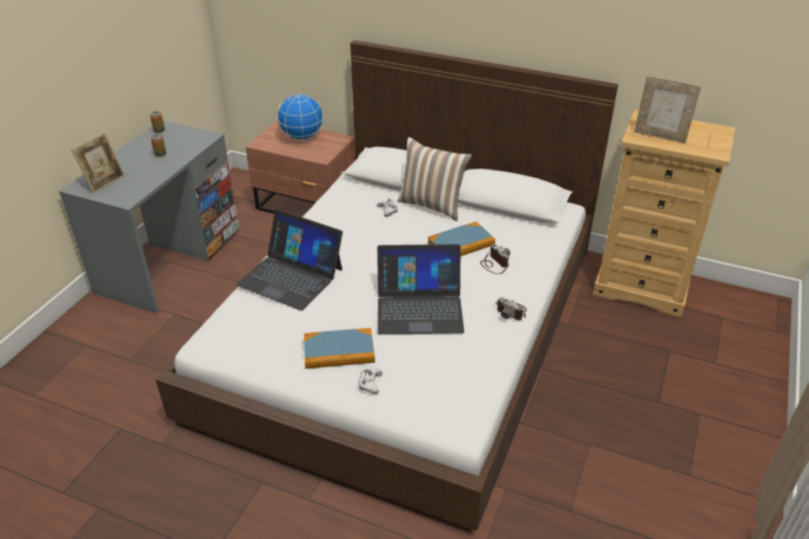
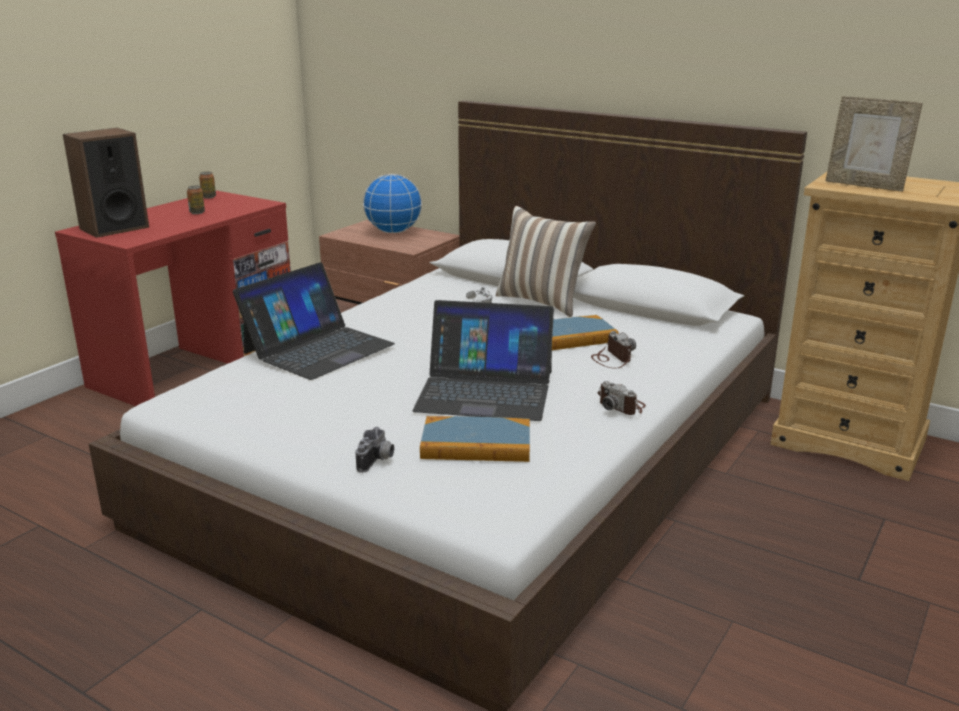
camera: 10 degrees right, 15 degrees down
grey desk [59,121,239,314] -> red desk [55,191,291,406]
picture frame [72,133,125,194] -> speaker [63,128,149,238]
laptop [236,209,343,311] -> laptop turned 90 degrees counterclockwise [233,262,395,380]
book [304,328,375,369] -> book moved to [420,416,530,462]
white game controller [358,369,383,394] -> camera [356,427,394,473]

